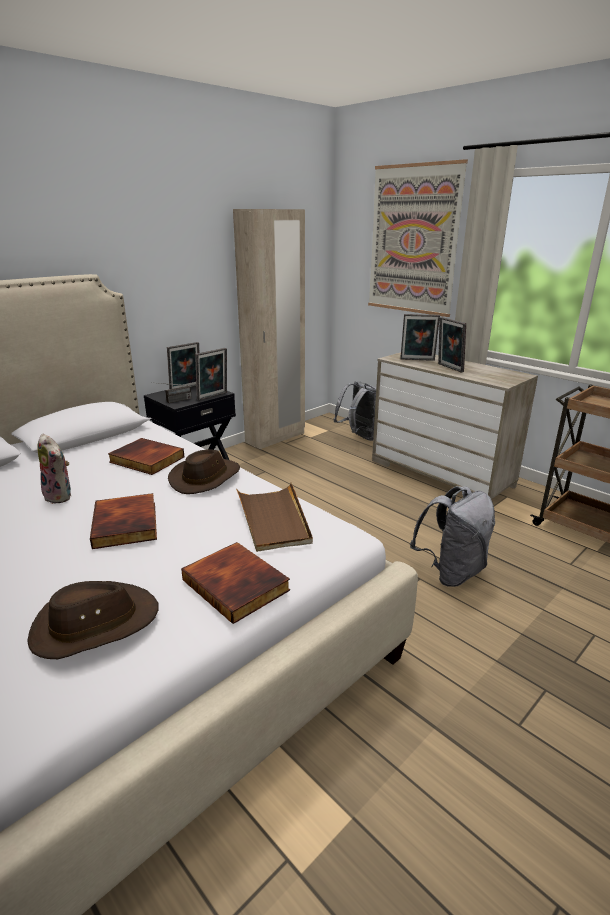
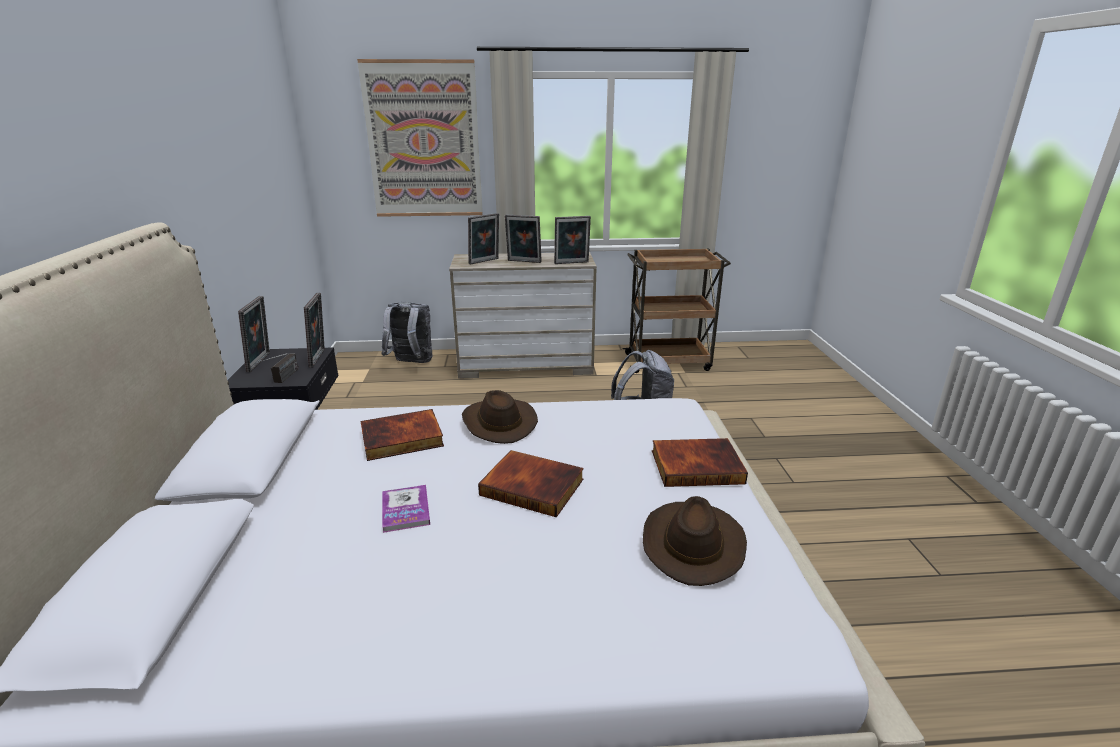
camera: 50 degrees left, 0 degrees up
plush toy [37,433,71,504] -> book [382,485,430,533]
beige wardrobe [233,209,305,449] -> none
brown tray [236,482,313,552] -> none
none -> picture frame [554,216,591,264]

